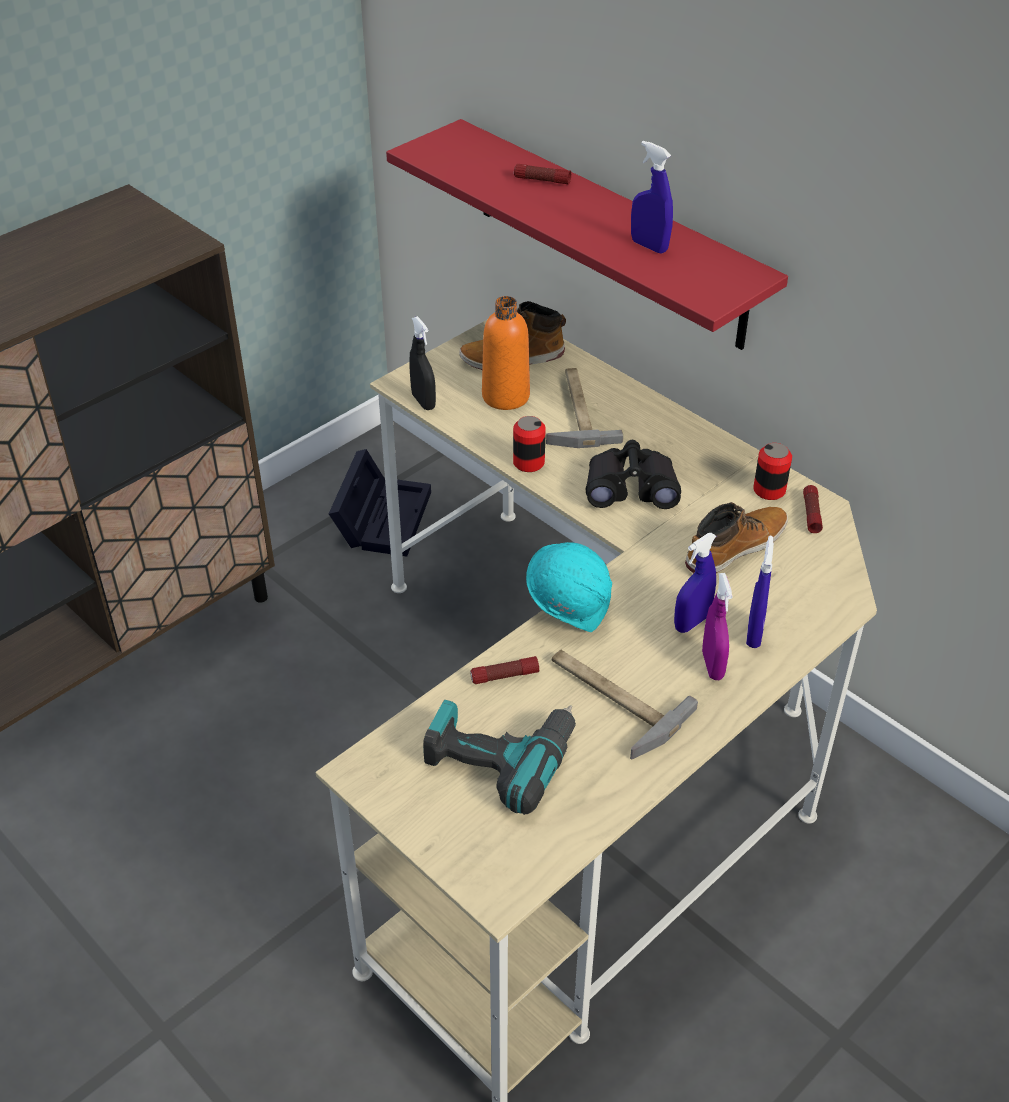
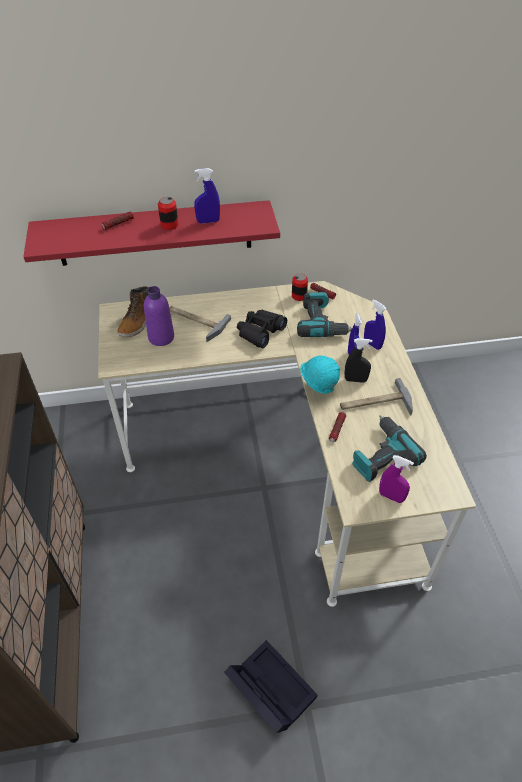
camera: 55 degrees left, 5 degrees up
black storage box [329,449,431,556] -> black storage box moved to [224,640,317,733]
black spray bottle [409,316,436,410] -> black spray bottle moved to [345,338,373,383]
orange bottle [482,296,530,410] -> purple bottle [144,286,174,346]
can [513,416,546,472] -> can moved to [158,197,178,230]
boot [685,502,788,573] -> power drill [297,292,352,337]
purple spray bottle [702,573,733,680] -> purple spray bottle moved to [379,455,414,503]

